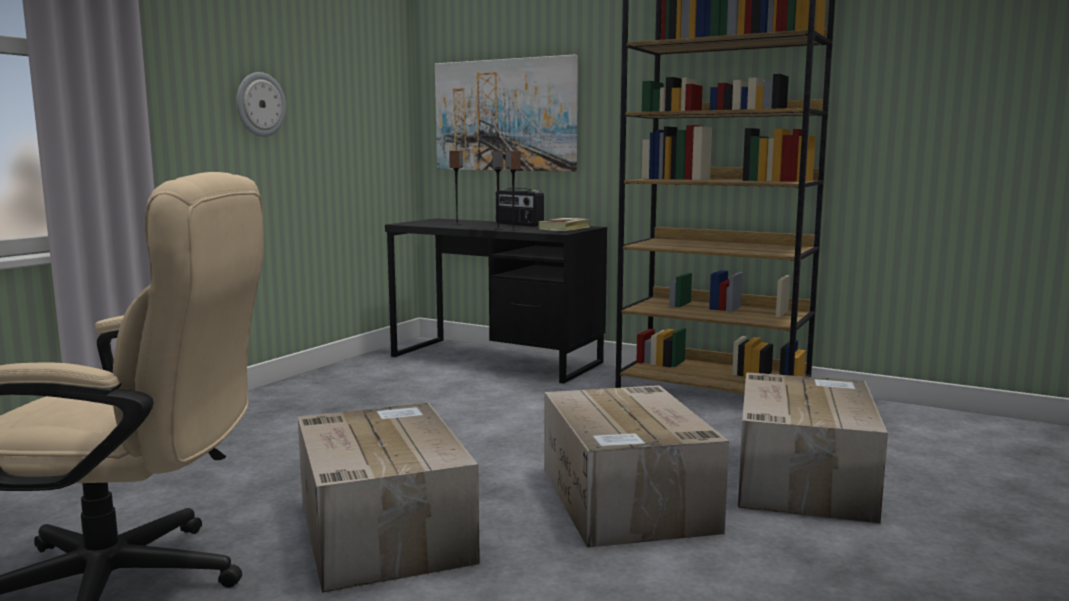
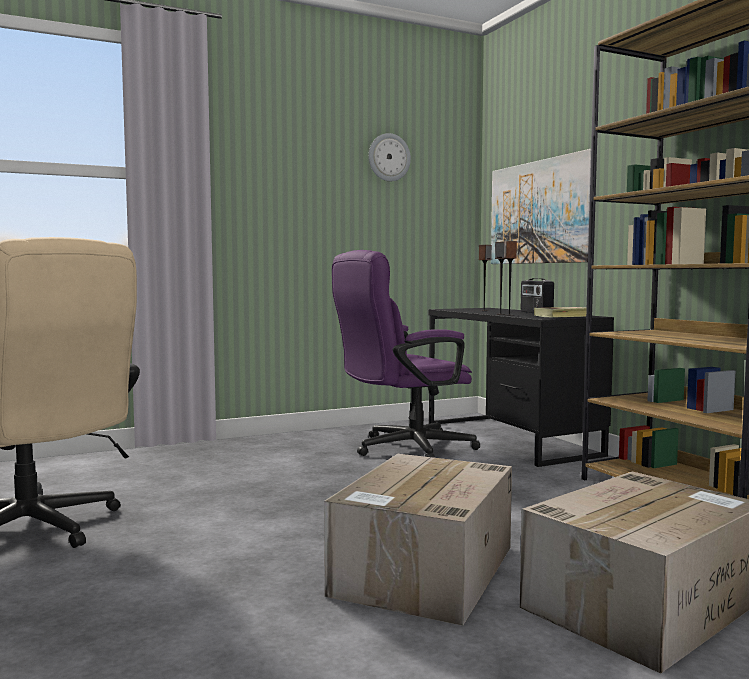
camera: 35 degrees right, 5 degrees down
wall clock [236,72,286,137] -> wall clock moved to [369,133,411,181]
cardboard box [298,403,480,593] -> none
none -> purple office chair [332,250,480,458]

